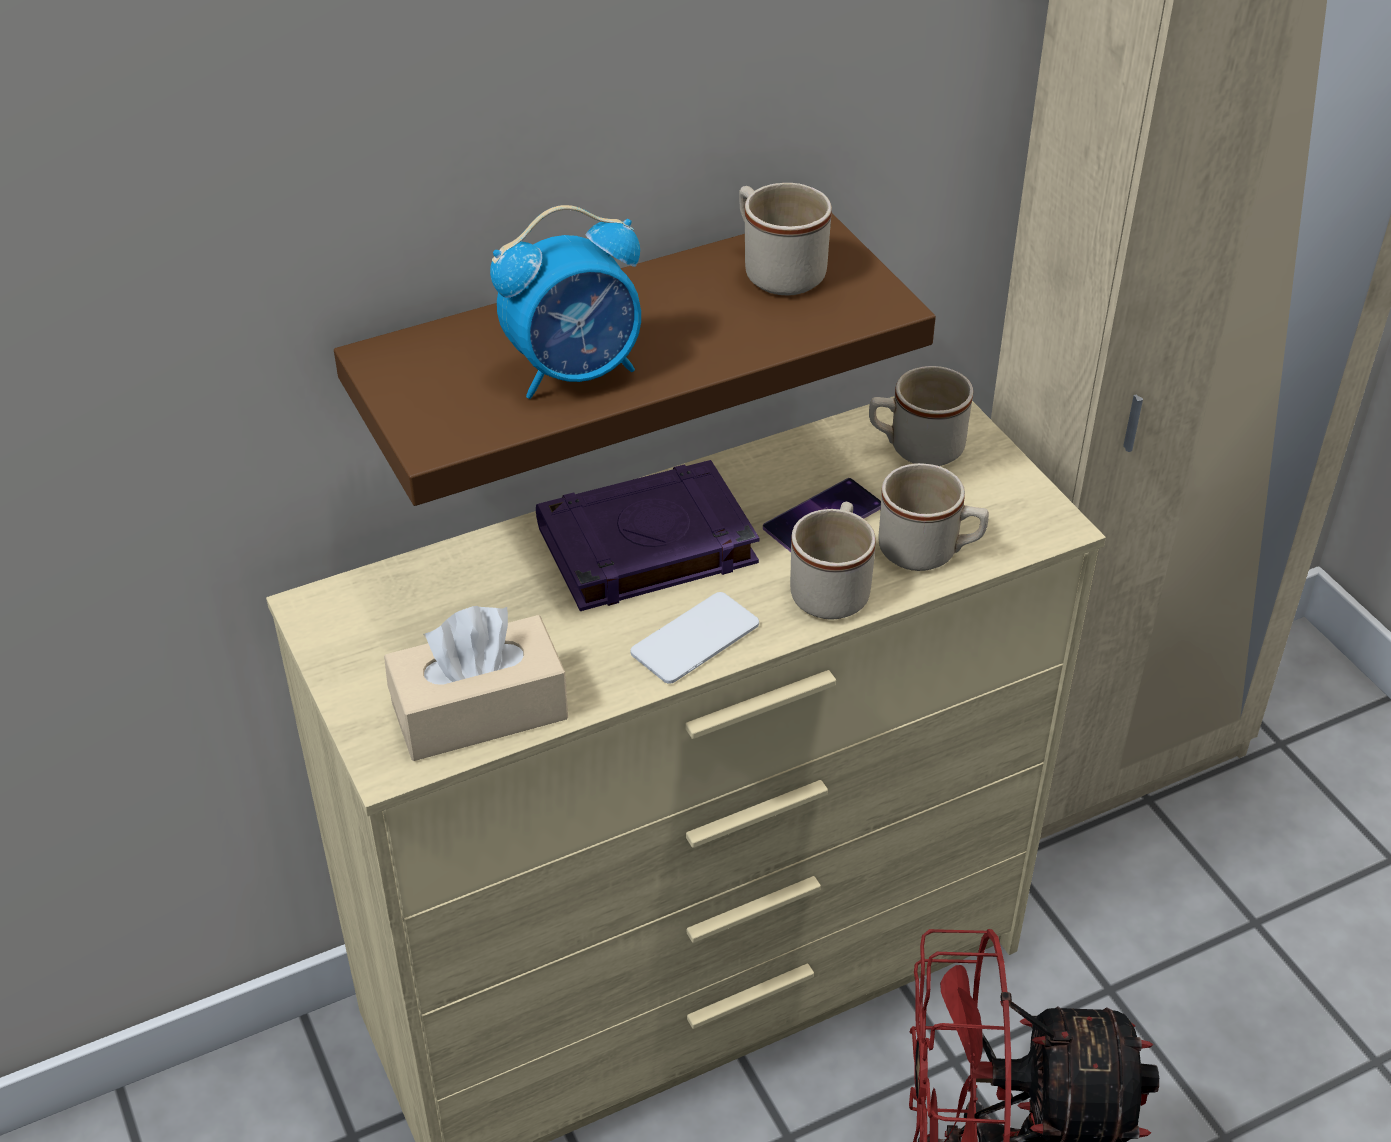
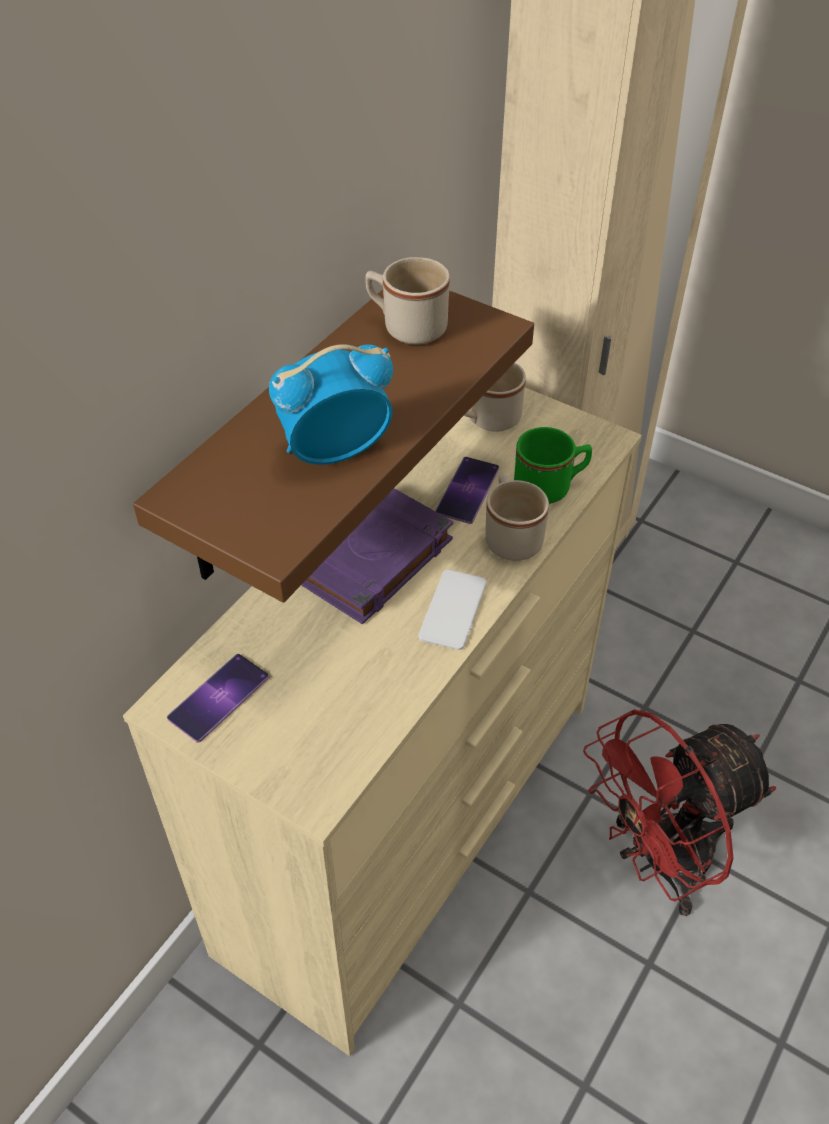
camera: 30 degrees left, 5 degrees up
beige tissue box [384,606,568,761] -> none
alarm clock [490,205,641,399] -> alarm clock turned 150 degrees counterclockwise [269,344,393,465]
beige mug [879,463,989,571] -> green mug [514,427,592,504]
none -> phone [167,654,269,742]

